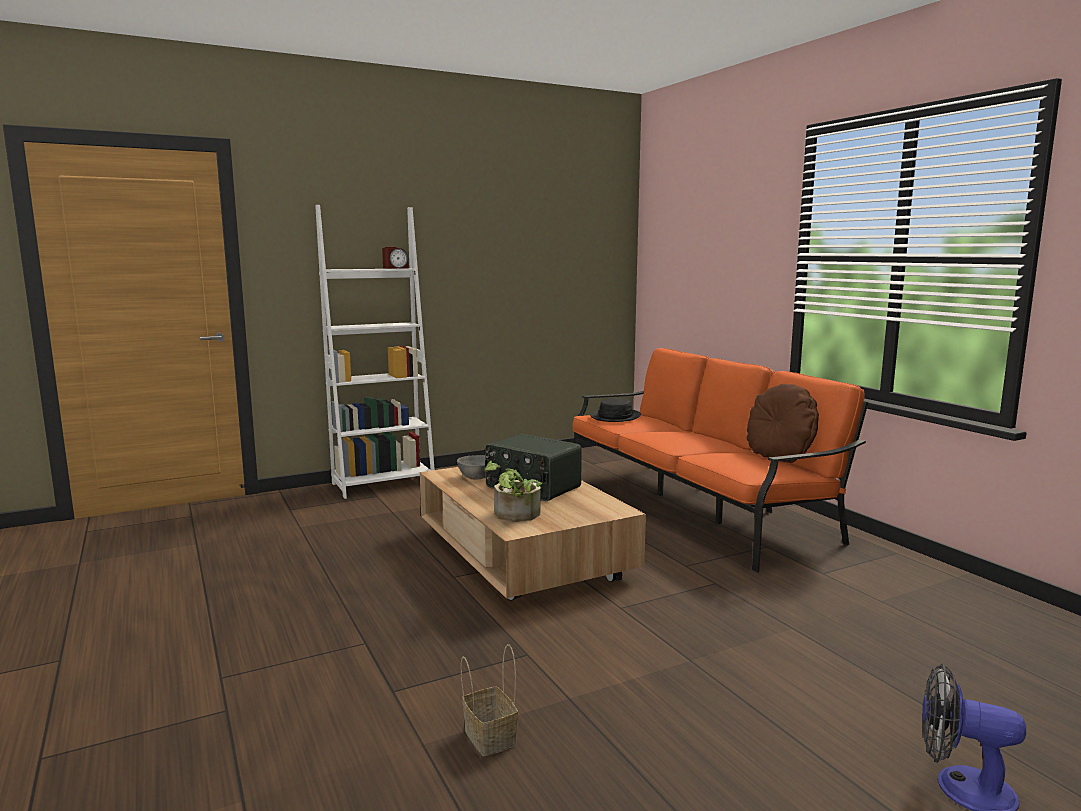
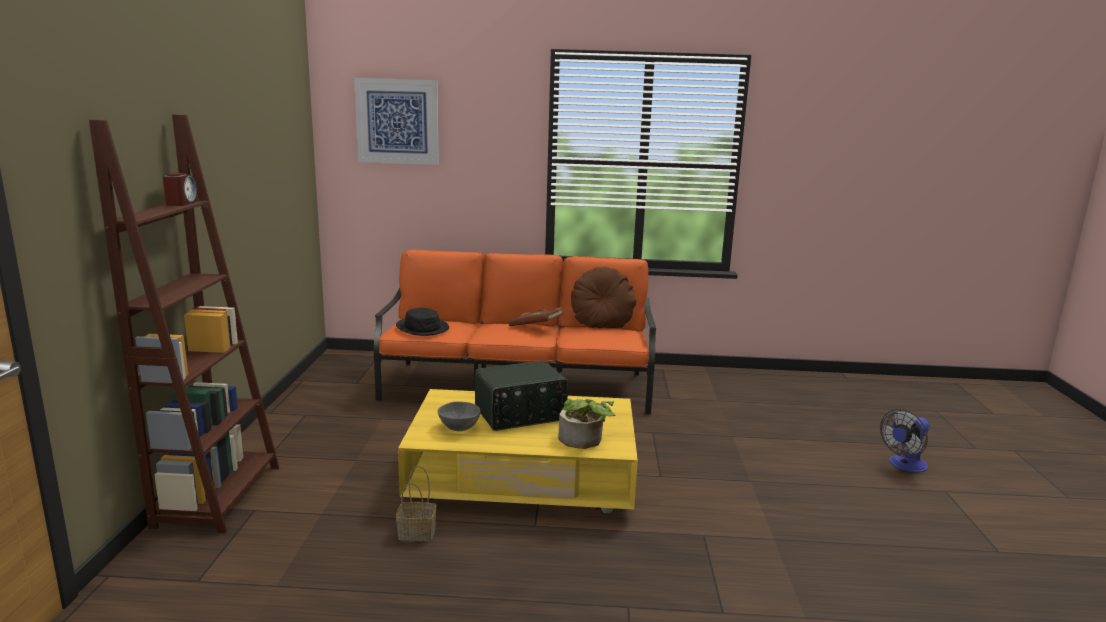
camera: 60 degrees left, 5 degrees up
white bookcase [315,205,435,499] -> brown bookcase [89,114,279,533]
brown coffee table [420,467,646,601] -> yellow coffee table [398,389,638,514]
basket [461,644,518,757] -> basket moved to [396,466,437,541]
none -> picture [354,78,439,165]
none -> brown book [508,307,564,326]

